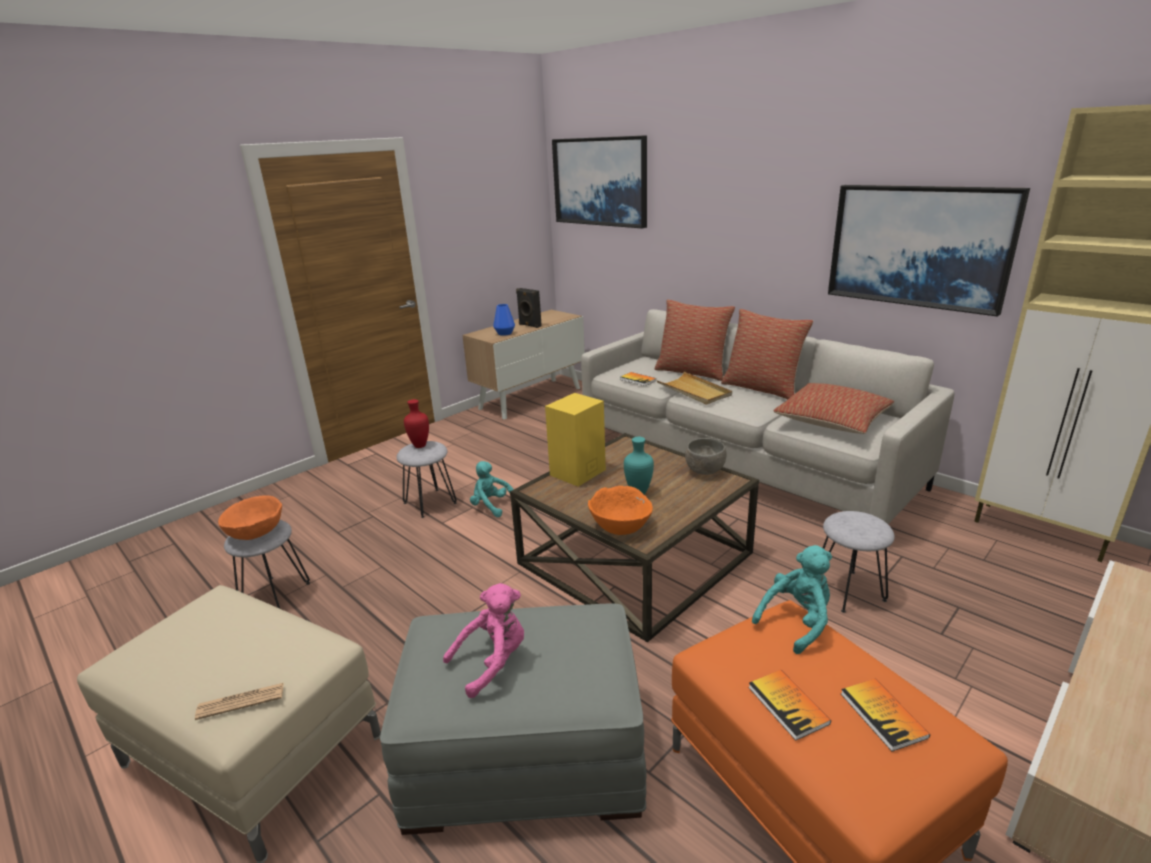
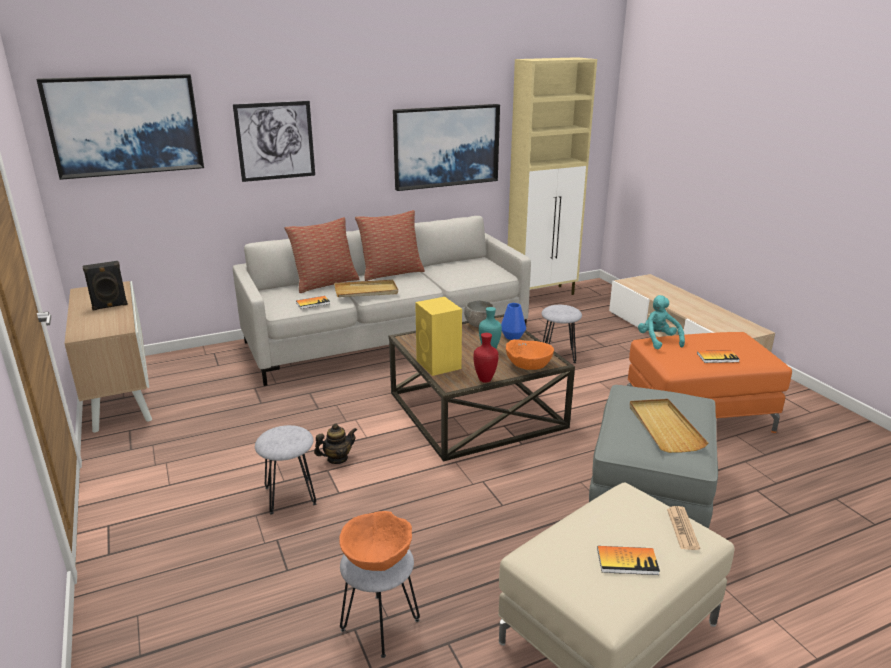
camera: 70 degrees left, 0 degrees up
red vase [404,399,429,448] -> red vase moved to [473,333,498,383]
pink plush toy [443,583,524,698] -> beige tray [629,399,708,453]
turquoise plush toy [470,461,514,517] -> teapot [314,423,357,464]
blue vase [493,304,515,336] -> blue vase moved to [501,303,526,340]
pillow [773,383,894,434] -> none
book [841,679,930,752] -> book moved to [597,546,660,575]
none -> picture [233,101,315,182]

